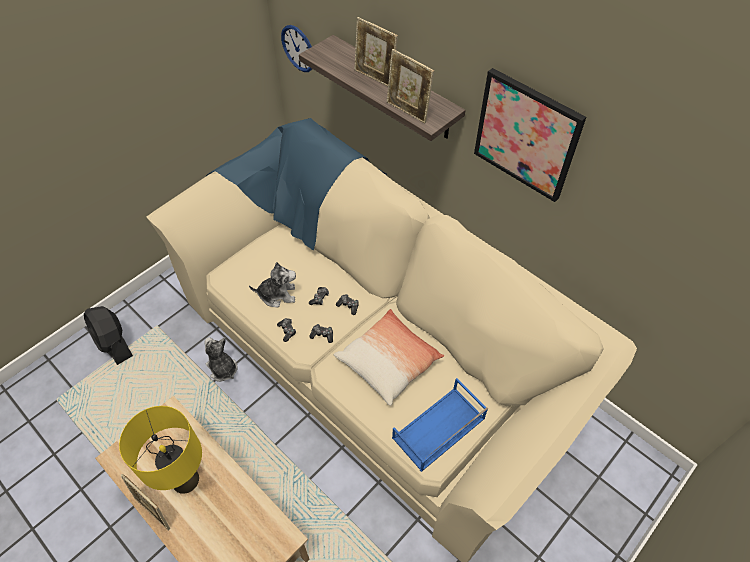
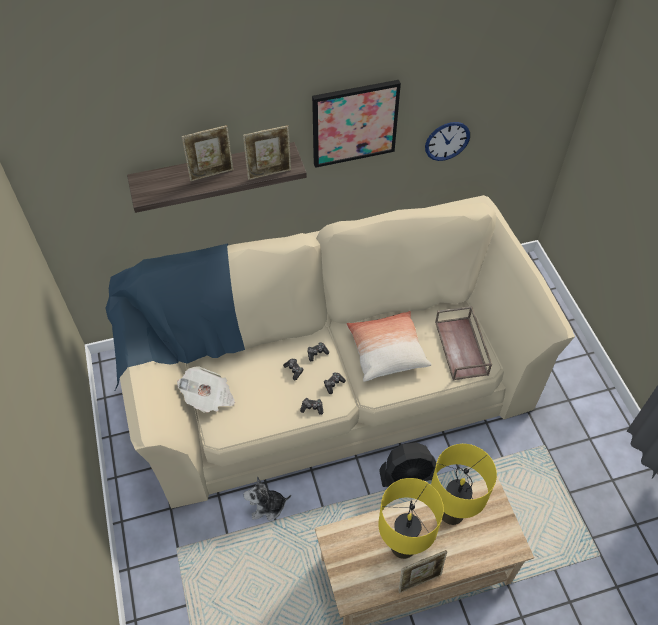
camera: 60 degrees left, 0 degrees up
black fan [84,306,133,365] -> black fan moved to [379,442,436,487]
plush toy [249,262,296,307] -> none
wall clock [281,25,312,72] -> wall clock moved to [425,122,470,161]
blue tray [392,378,488,472] -> brown tray [435,306,492,381]
none -> newspaper [177,366,235,413]
none -> yellow table lamp [431,444,497,525]

